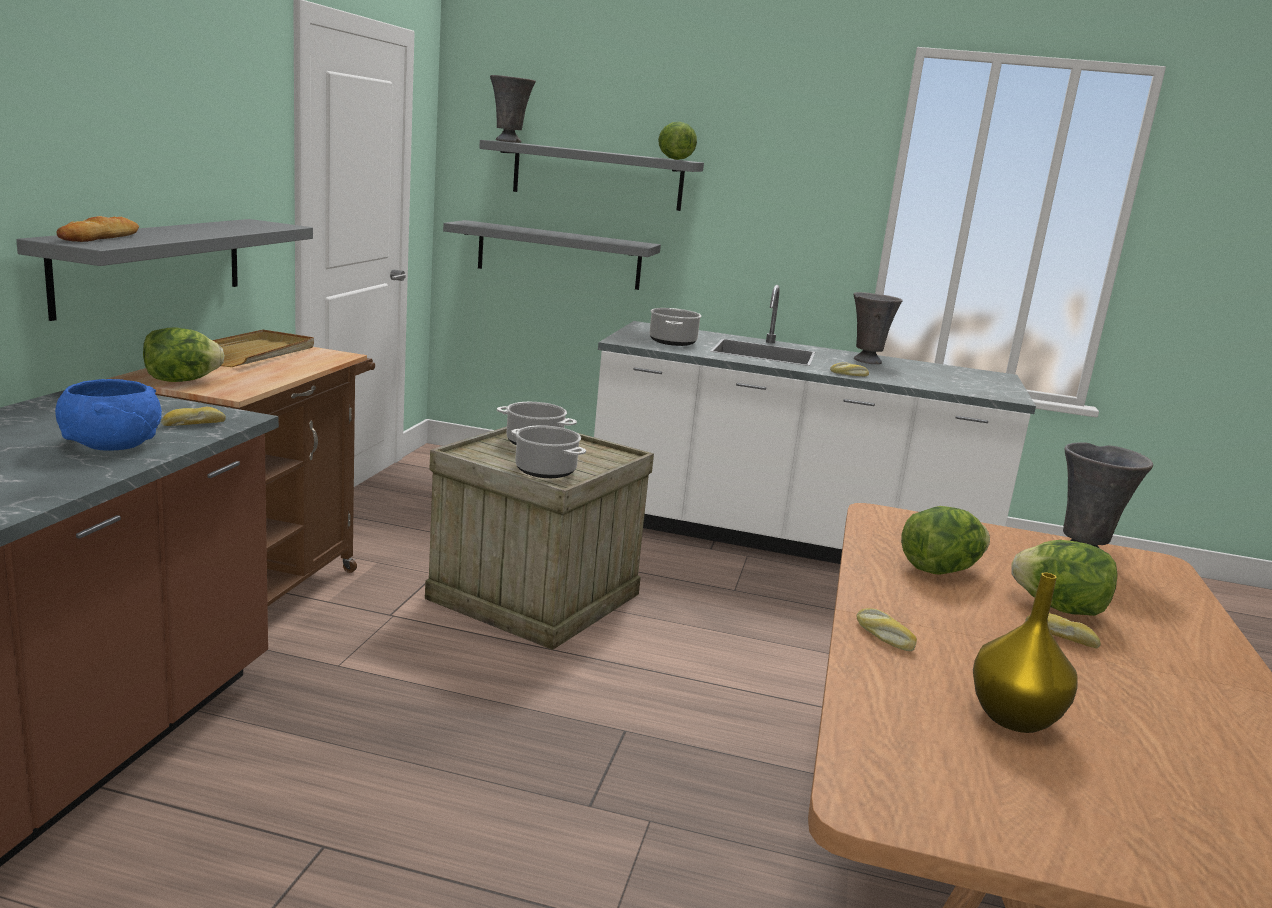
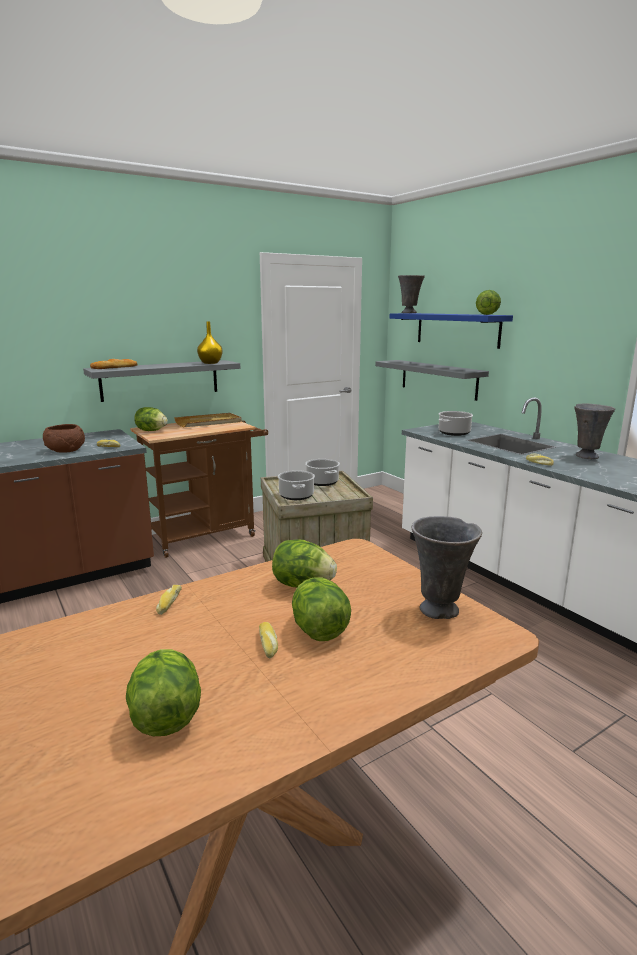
camera: 45 degrees right, 0 degrees up
blue bowl [55,379,162,451] -> brown bowl [43,424,85,453]
grey shelf [479,140,704,211] -> blue shelf [390,313,513,349]
yellow vase [973,572,1078,733] -> yellow vase moved to [197,321,223,364]
none -> lettuce [126,649,201,736]

